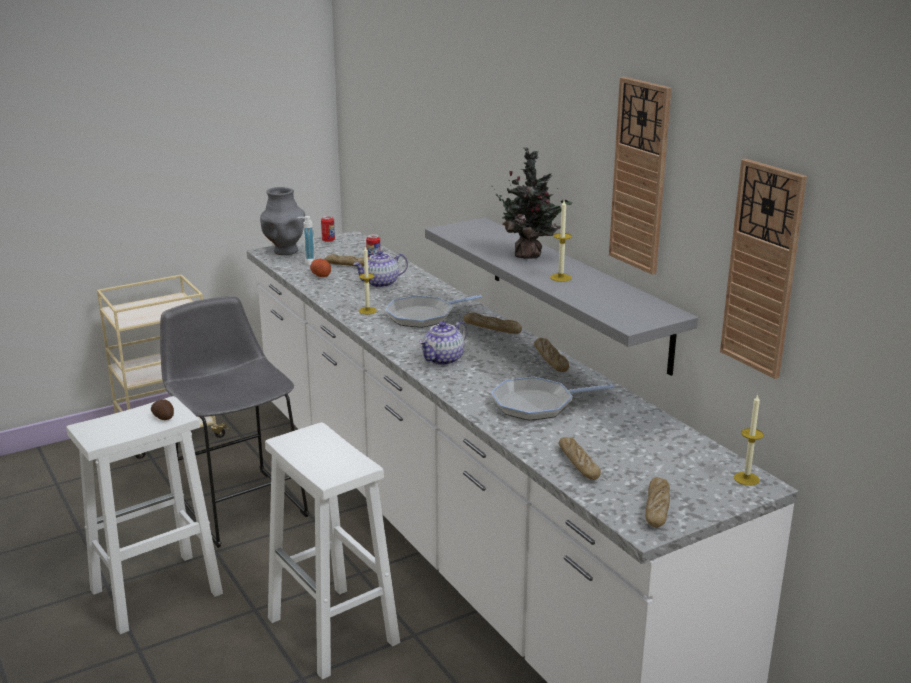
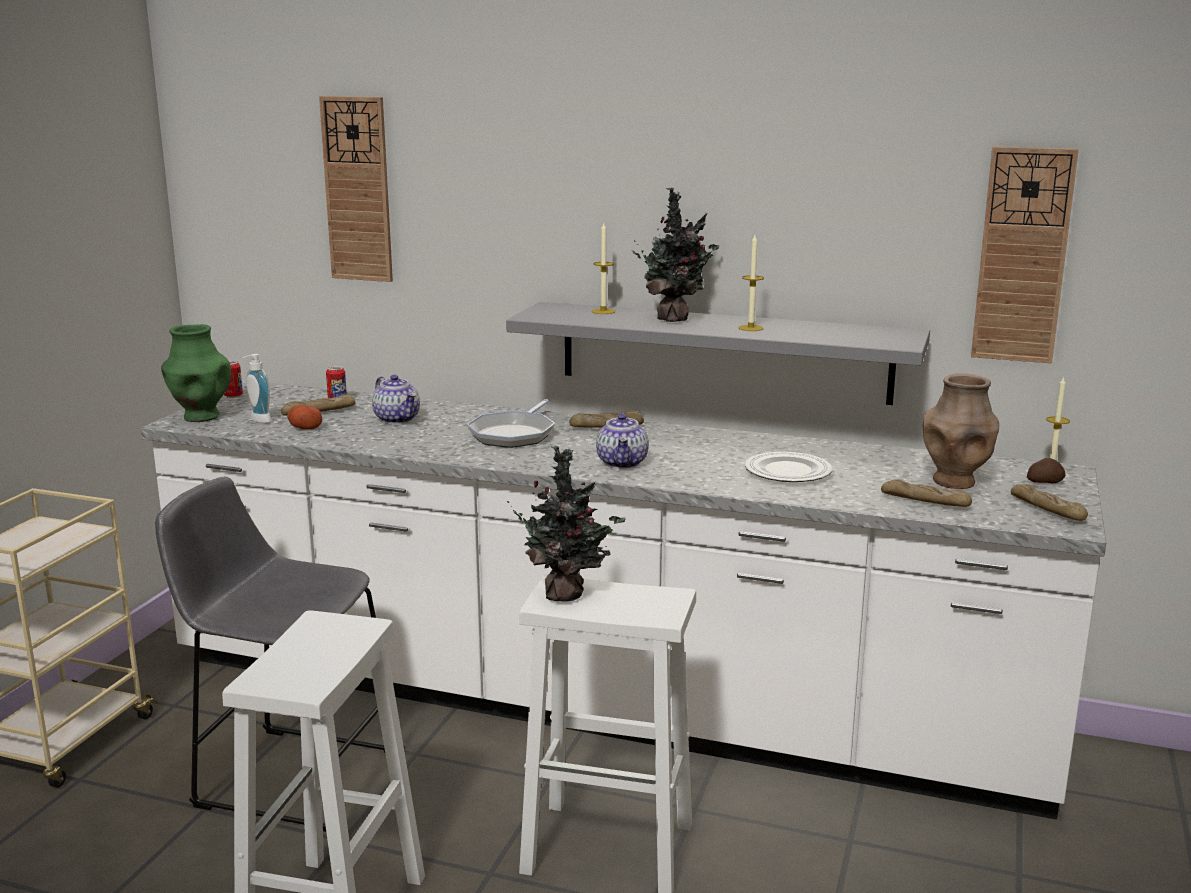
camera: 40 degrees left, 5 degrees down
potato [151,399,174,420] -> potato moved to [1027,458,1066,483]
grey vase [260,187,305,255] -> green vase [161,324,231,422]
teapot [353,251,408,288] -> teapot turned 60 degrees counterclockwise [372,375,420,424]
candle [359,246,377,314] -> candle moved to [592,223,615,314]
frying pan [491,377,614,421] -> plate [744,451,833,482]
bread [534,338,569,372] -> none
wall clock [609,77,672,275] -> wall clock moved to [319,96,393,282]
none -> potted plant [507,446,626,601]
none -> brown vase [923,373,999,489]

